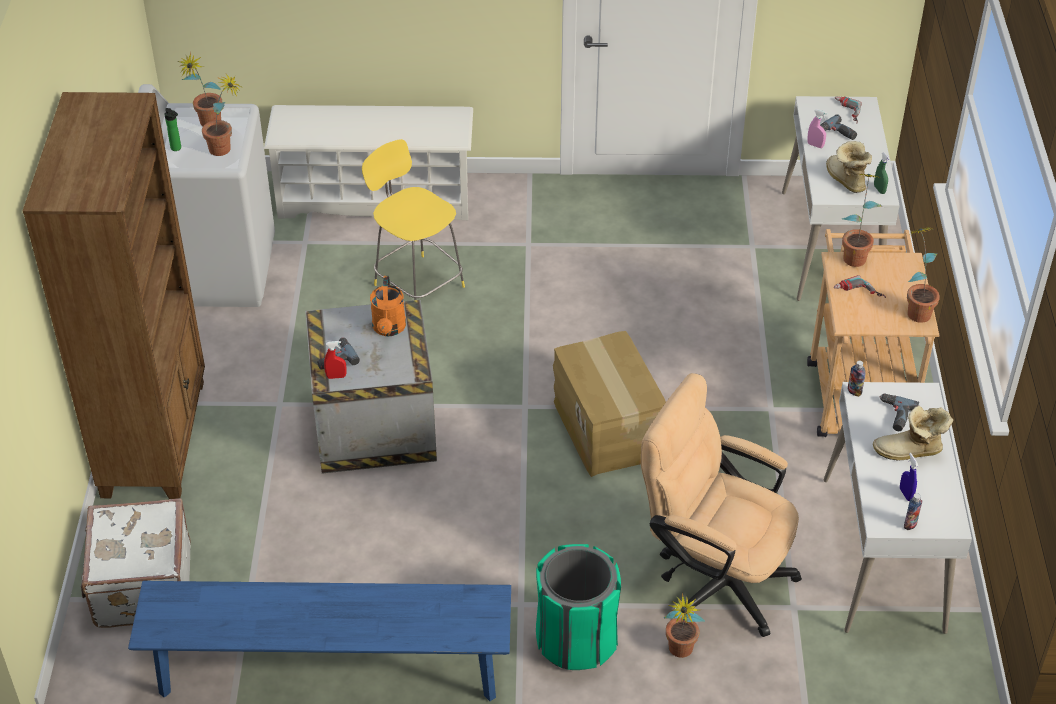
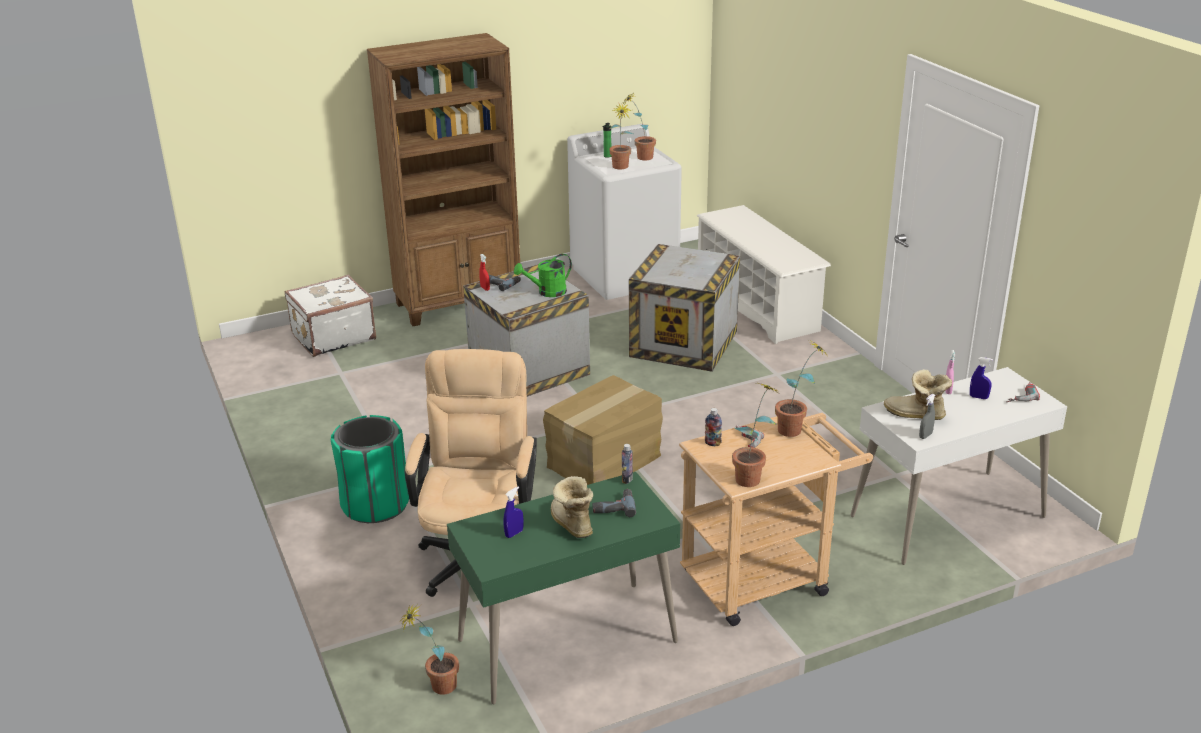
camera: 65 degrees right, 15 degrees down
blue bench [128,581,511,701] -> none
yellow stool [362,139,465,300] -> crate [629,244,740,372]
orange watering can [370,276,406,336] -> green watering can [514,254,572,297]
potted plant [663,593,705,658] -> potted plant moved to [399,604,459,695]
power drill [820,114,857,140] -> blue spray bottle [970,357,993,399]
white desk [824,382,972,634] -> green desk [447,472,680,704]
boot [826,141,872,193] -> boot turned 105 degrees counterclockwise [884,369,952,420]
green spray bottle [874,152,890,194] -> grey spray bottle [919,394,935,439]
bottle [904,493,922,530] -> bottle moved to [705,408,722,446]

